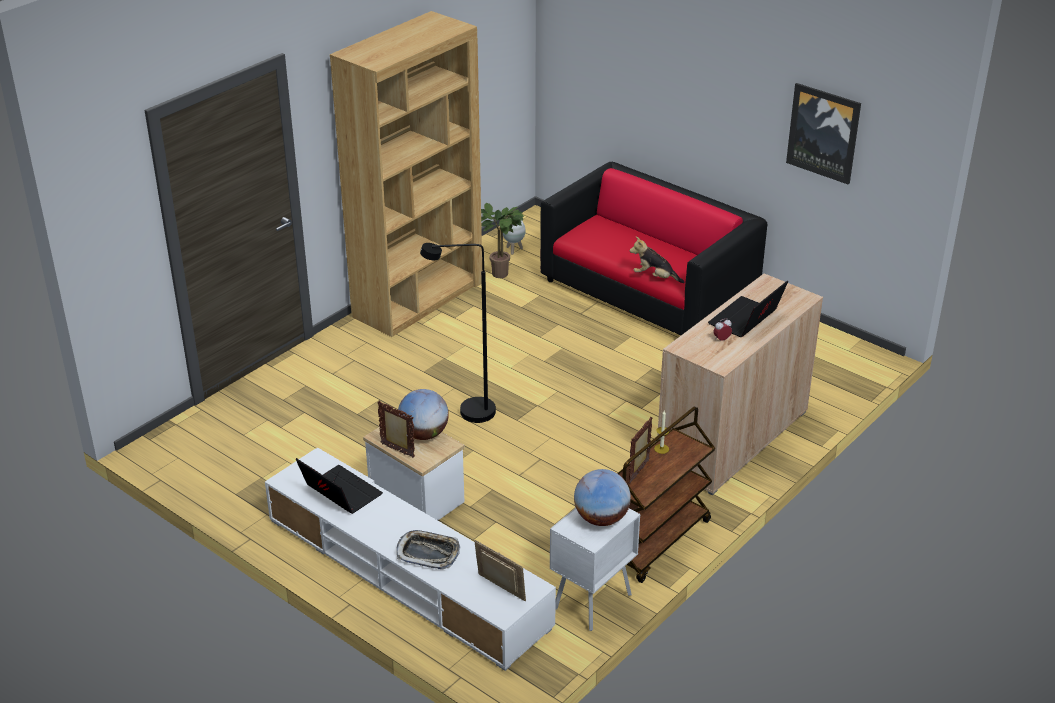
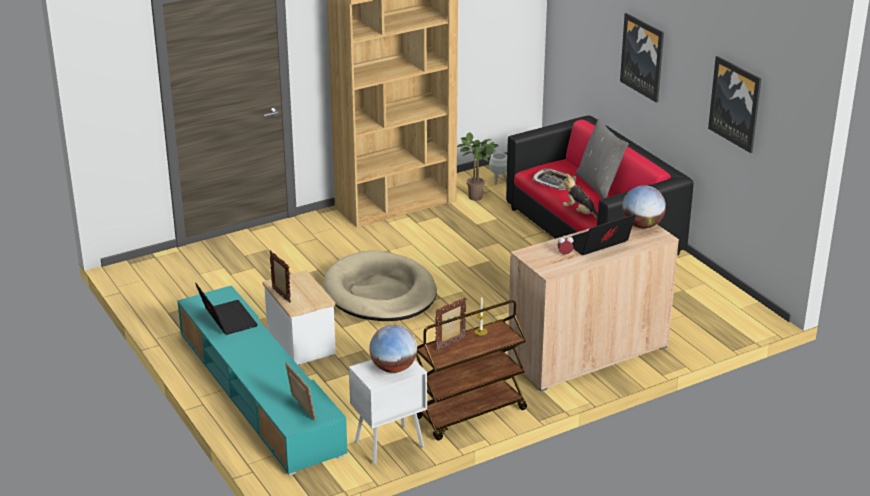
camera: 20 degrees right, 5 degrees down
white tv stand [265,447,556,671] -> turquoise tv stand [177,286,348,476]
tray [397,530,460,569] -> tray moved to [533,169,576,190]
globe [398,389,449,440] -> globe moved to [622,185,666,229]
black floor lamp [420,243,496,423] -> beige dog bed [323,250,437,321]
none -> grey pillow [576,118,629,199]
none -> picture [620,13,664,103]

